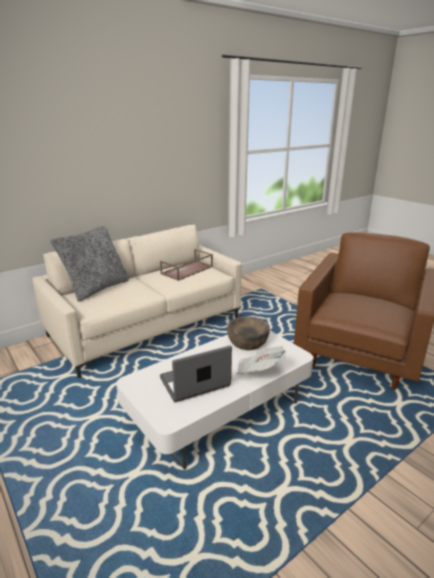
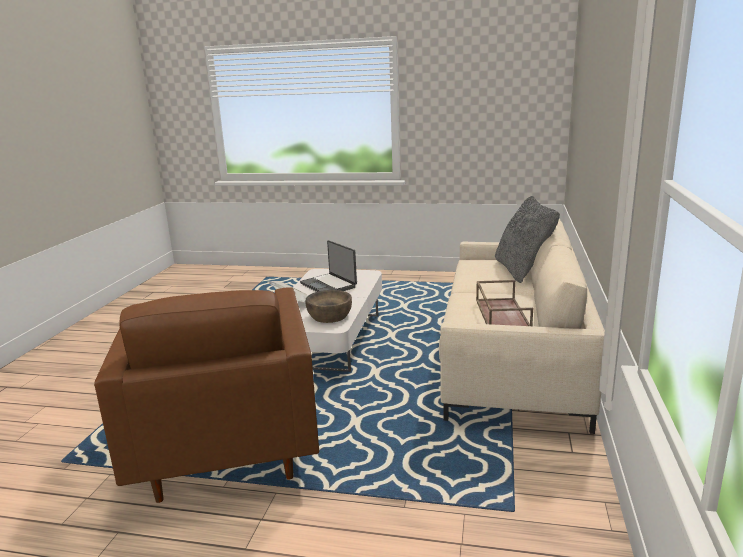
camera: 140 degrees right, 5 degrees down
laptop [160,346,232,402] -> laptop turned 120 degrees clockwise [300,240,357,292]

